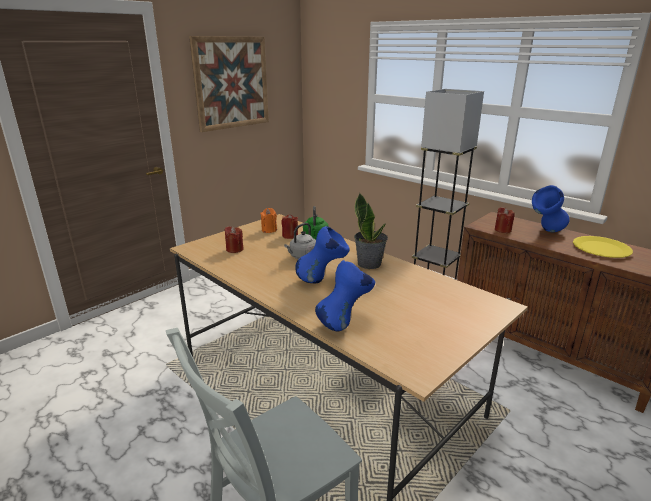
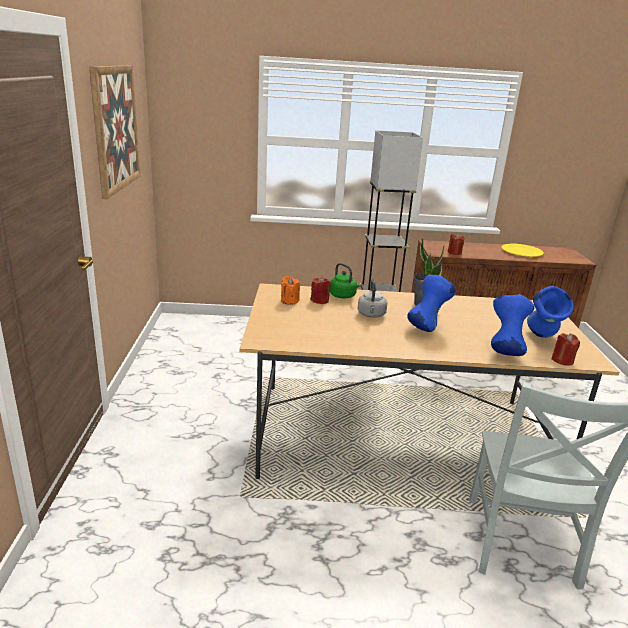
camera: 45 degrees left, 0 degrees up
red candle [225,226,243,253] -> red candle moved to [552,333,580,366]
blue vase [532,185,570,232] -> blue vase moved to [527,286,574,338]

